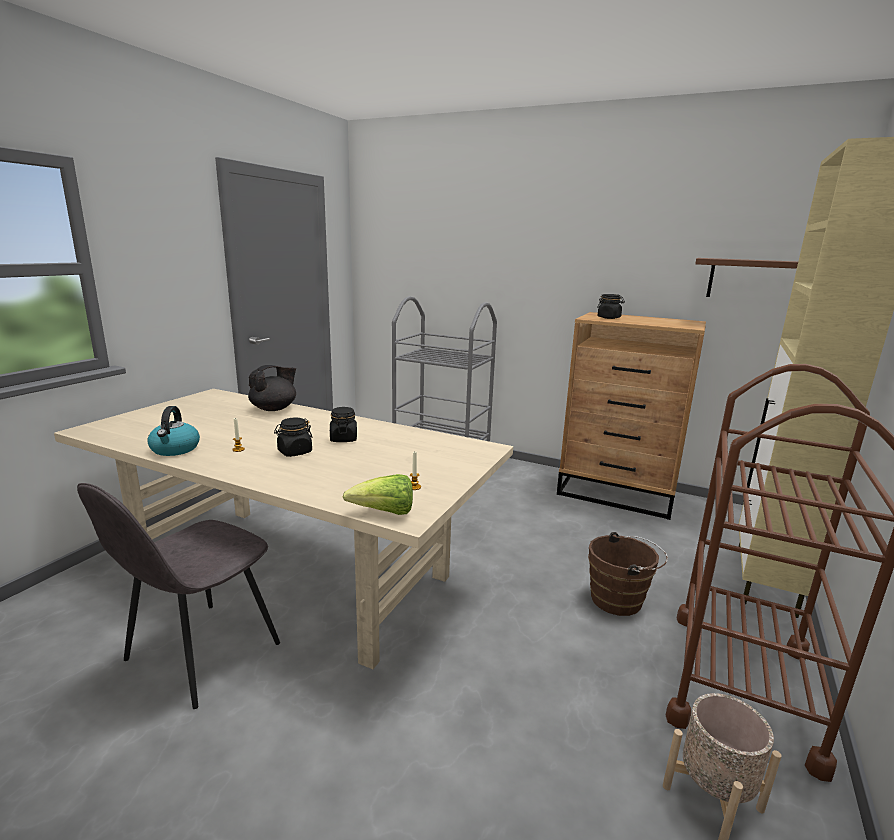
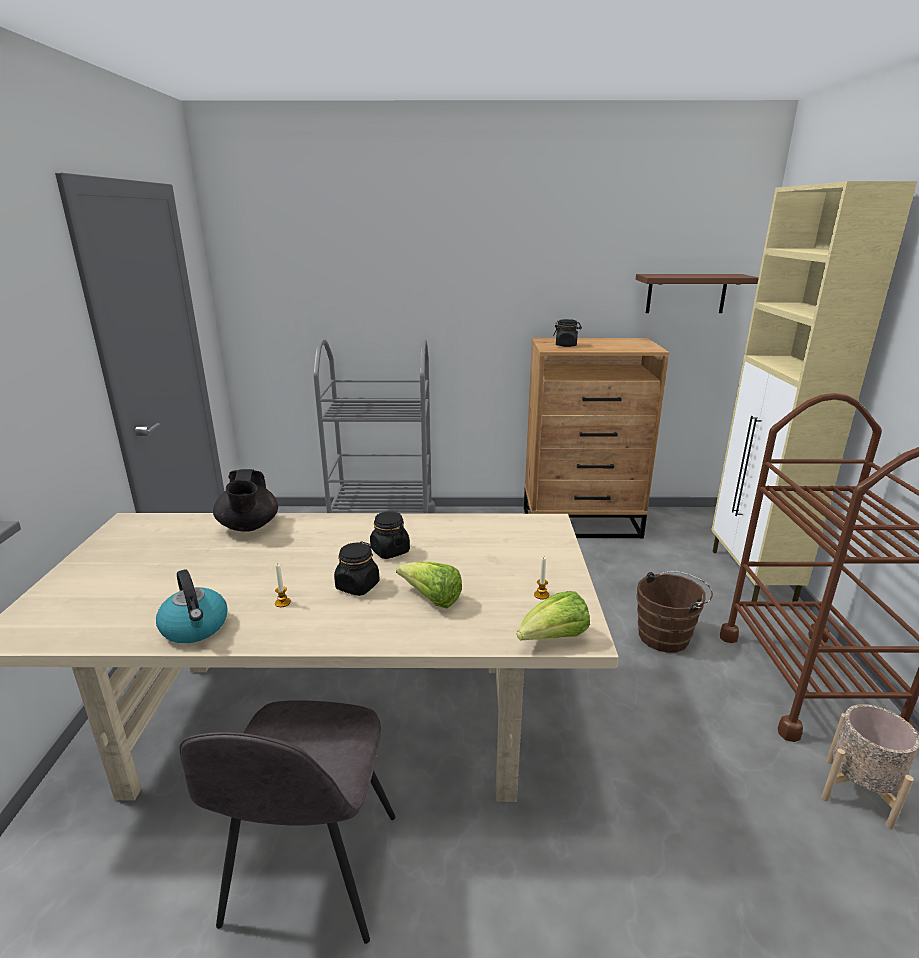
camera: 25 degrees left, 5 degrees up
black teapot [248,365,296,411] -> black teapot turned 150 degrees clockwise [213,469,278,532]
none -> lettuce [396,561,462,608]

